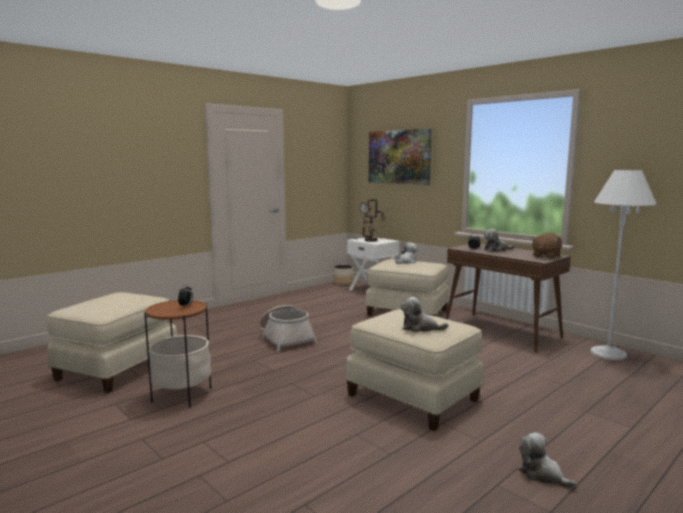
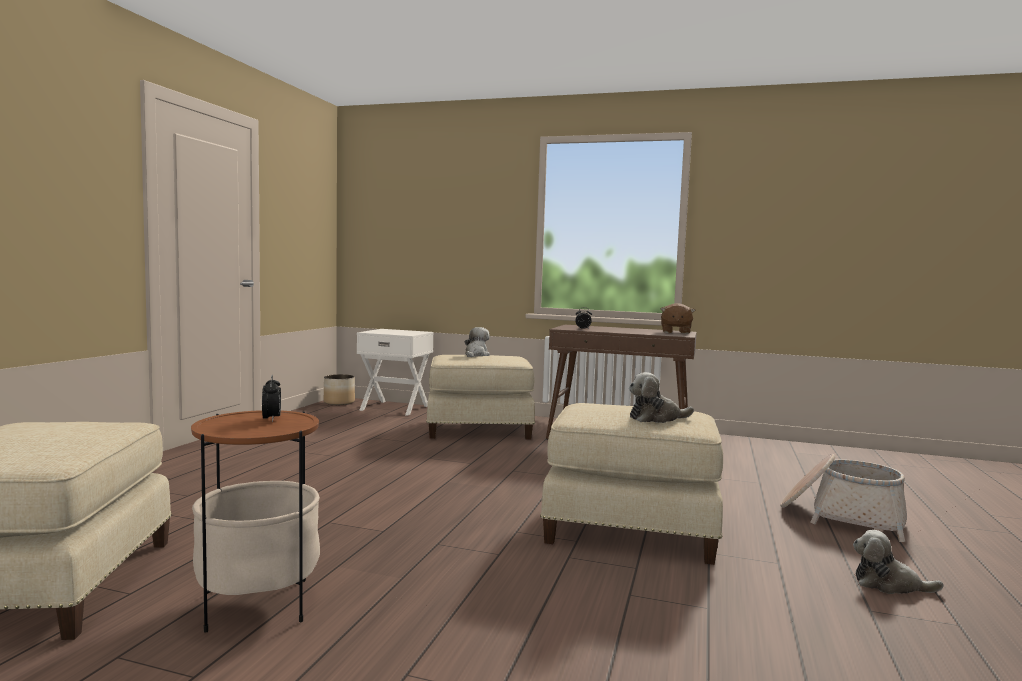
camera: 30 degrees left, 5 degrees down
basket [260,305,318,352] -> basket moved to [780,454,907,542]
table lamp [354,199,387,242] -> none
picture [369,129,432,185] -> none
plush toy [484,229,515,252] -> none
white floor lamp [590,170,657,360] -> none

